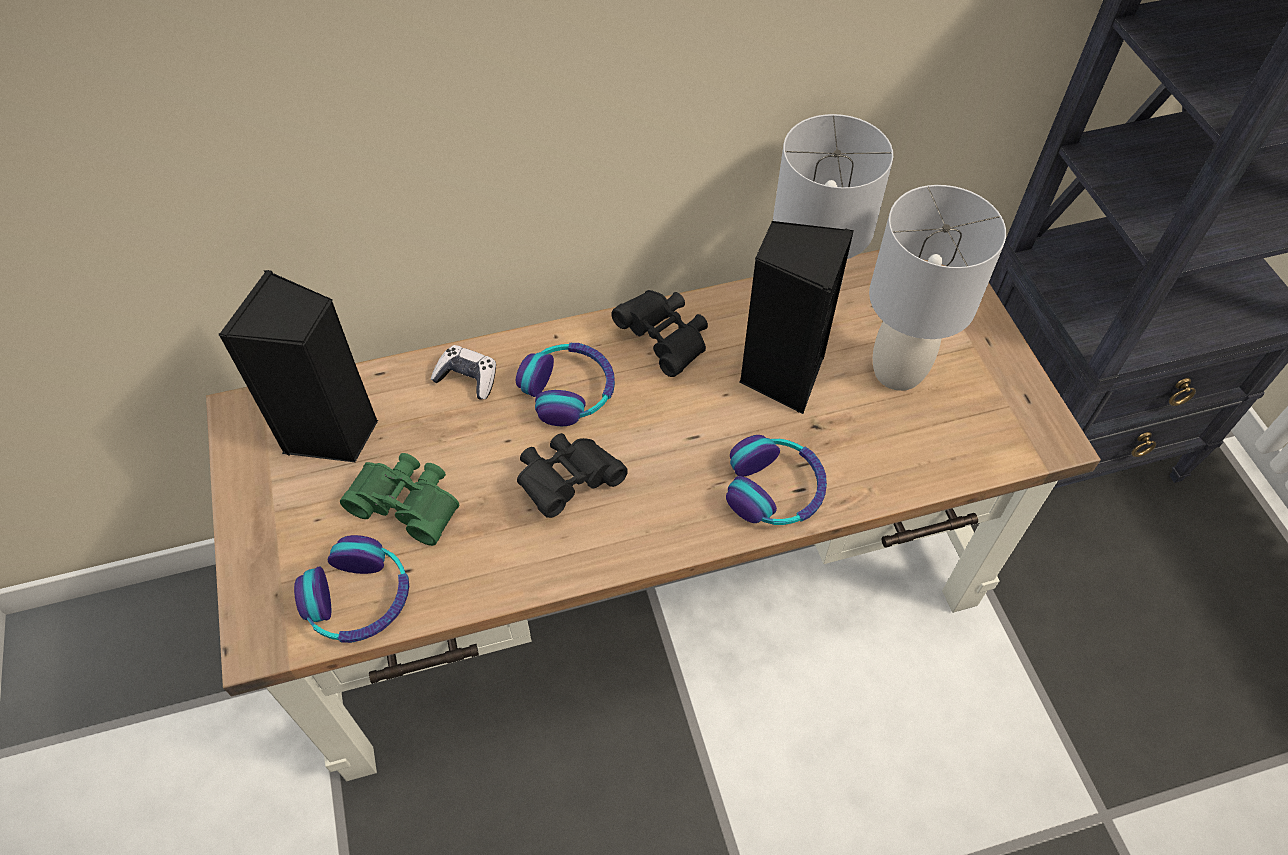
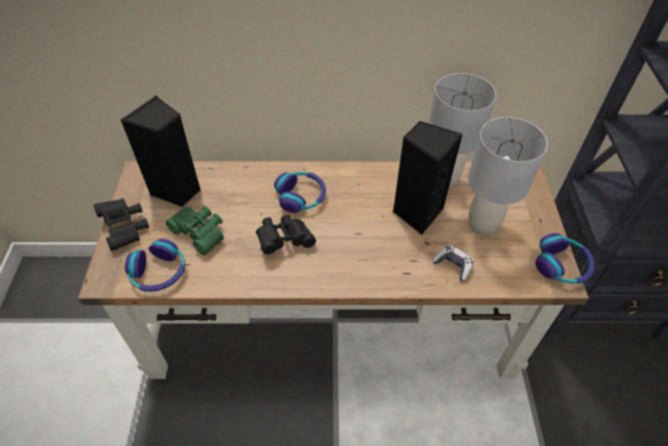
camera: 15 degrees right, 5 degrees down
game controller [431,345,496,400] -> game controller moved to [432,244,474,281]
black binoculars [611,290,708,377] -> black binoculars moved to [94,198,149,251]
headphones [726,435,827,525] -> headphones moved to [535,233,595,283]

